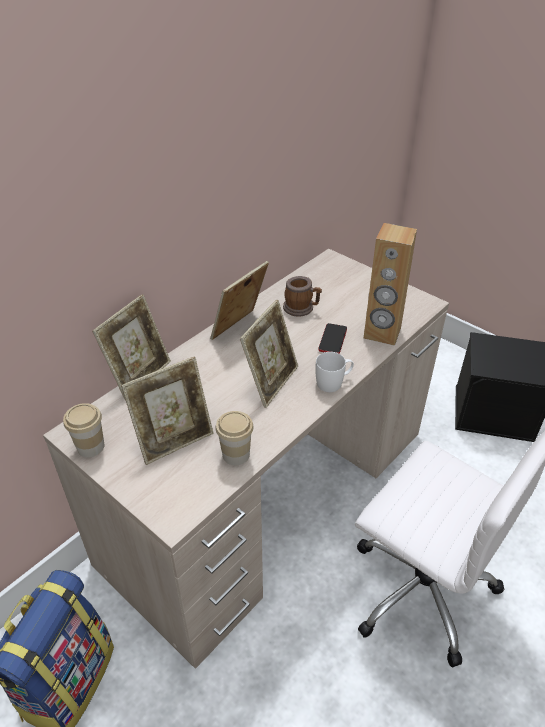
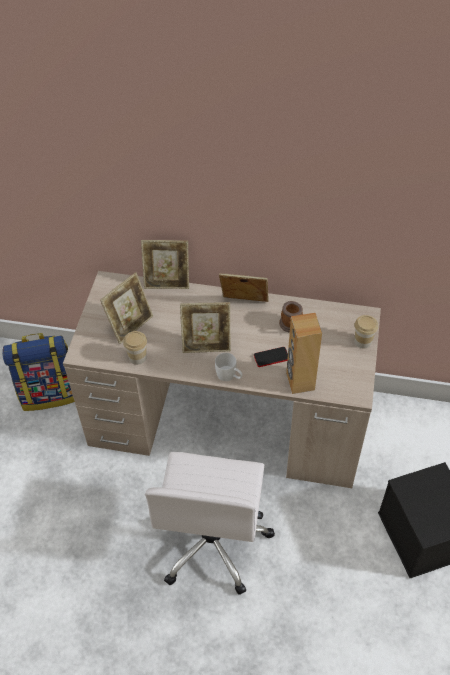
camera: 60 degrees right, 10 degrees up
cup [63,403,104,457] -> cup moved to [355,315,378,349]
picture frame [121,357,214,465] -> picture frame turned 75 degrees counterclockwise [100,272,153,344]

